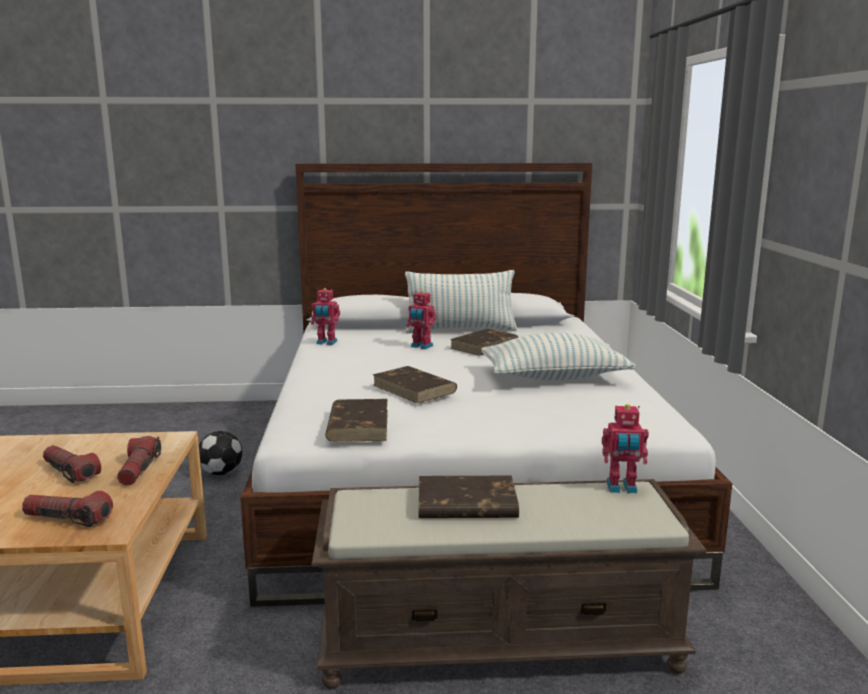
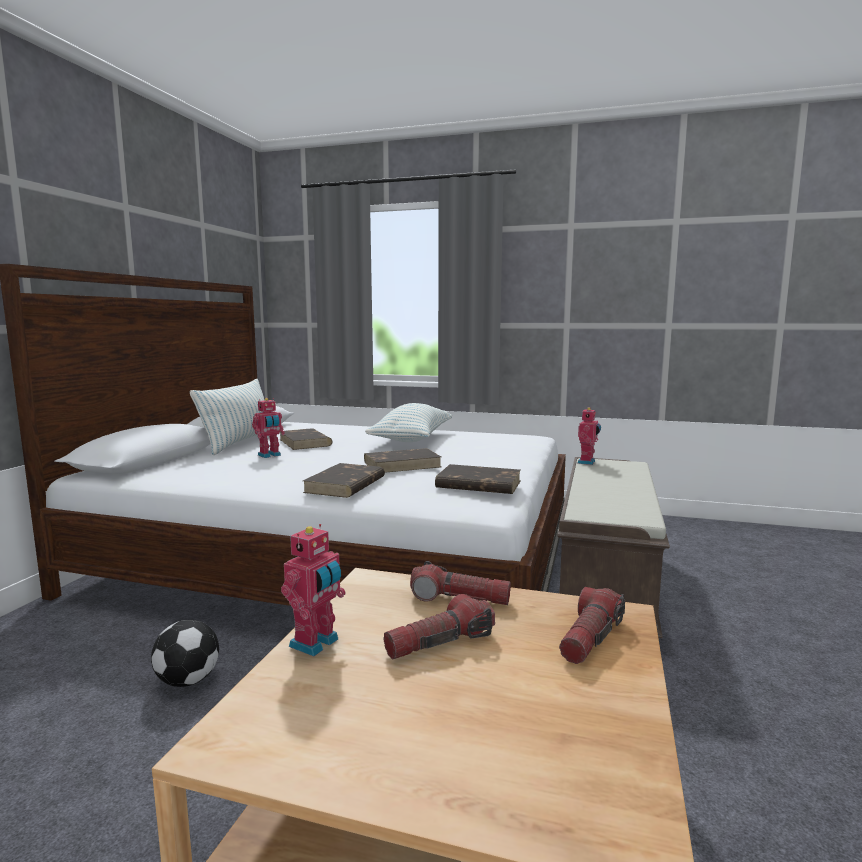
camera: 70 degrees left, 5 degrees down
toy robot [311,288,340,345] -> toy robot moved to [281,524,346,657]
brown book [418,476,519,518] -> brown book moved to [303,463,385,498]

